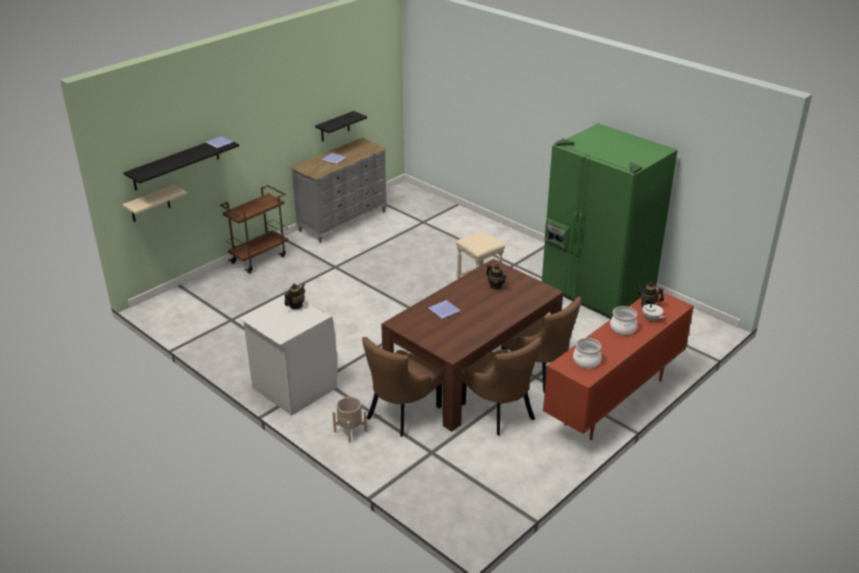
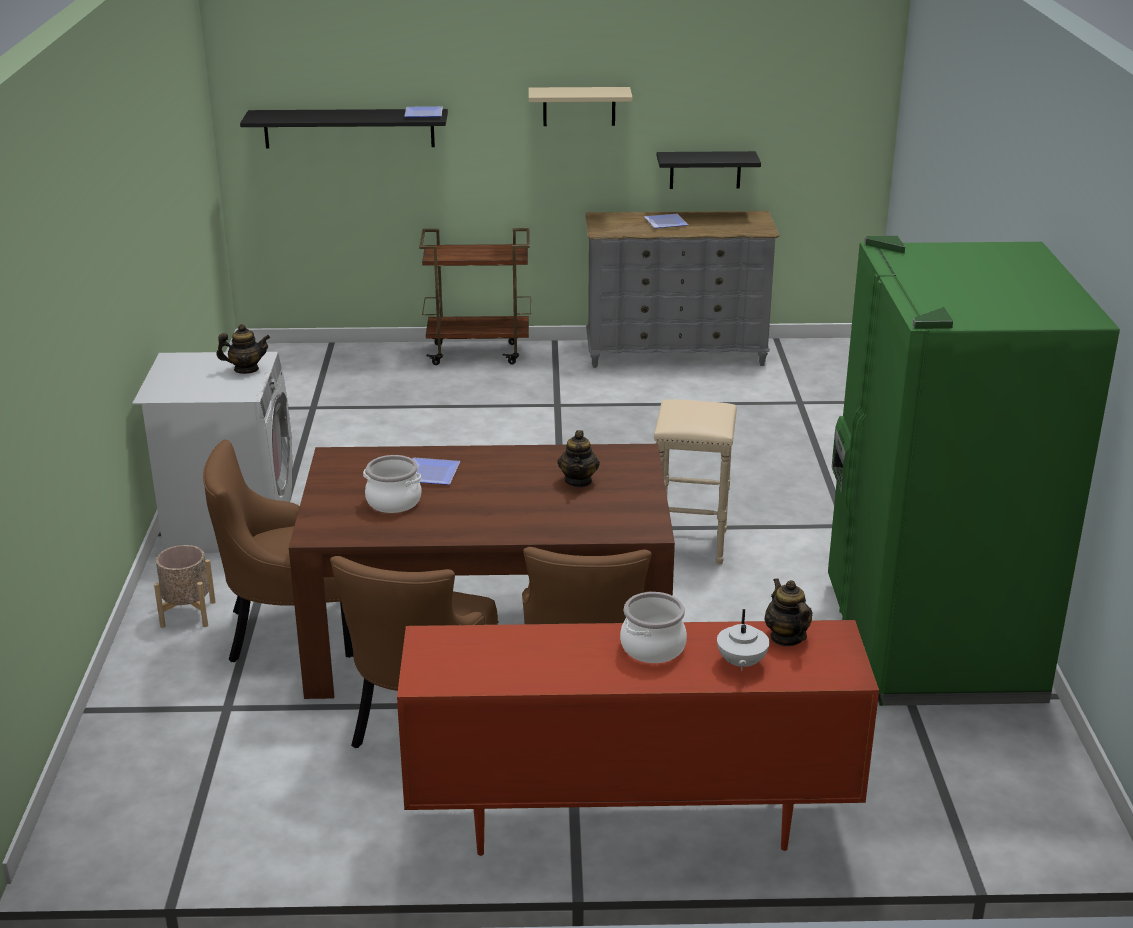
camera: 45 degrees right, 5 degrees down
beige shelf [122,185,187,222] -> beige shelf moved to [529,87,633,126]
cooking pot [573,338,601,368] -> cooking pot moved to [363,455,422,513]

